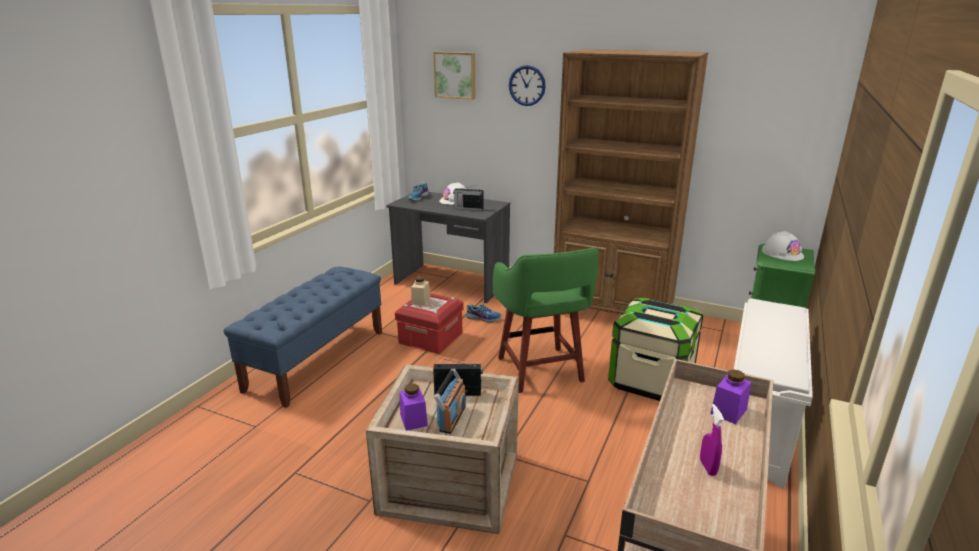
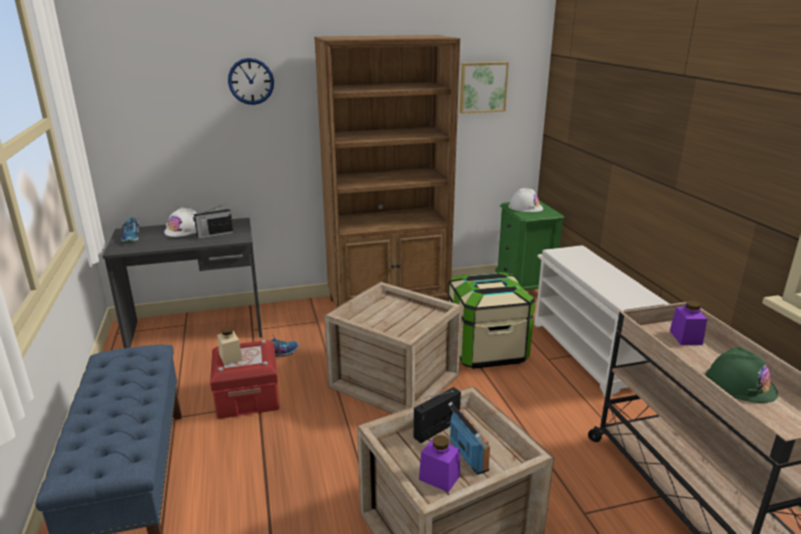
camera: 40 degrees left, 0 degrees up
picture [433,52,475,100] -> picture moved to [460,62,509,113]
green stool [493,247,598,393] -> crate [324,282,462,414]
purple spray bottle [700,404,724,476] -> green hard hat [705,347,778,403]

